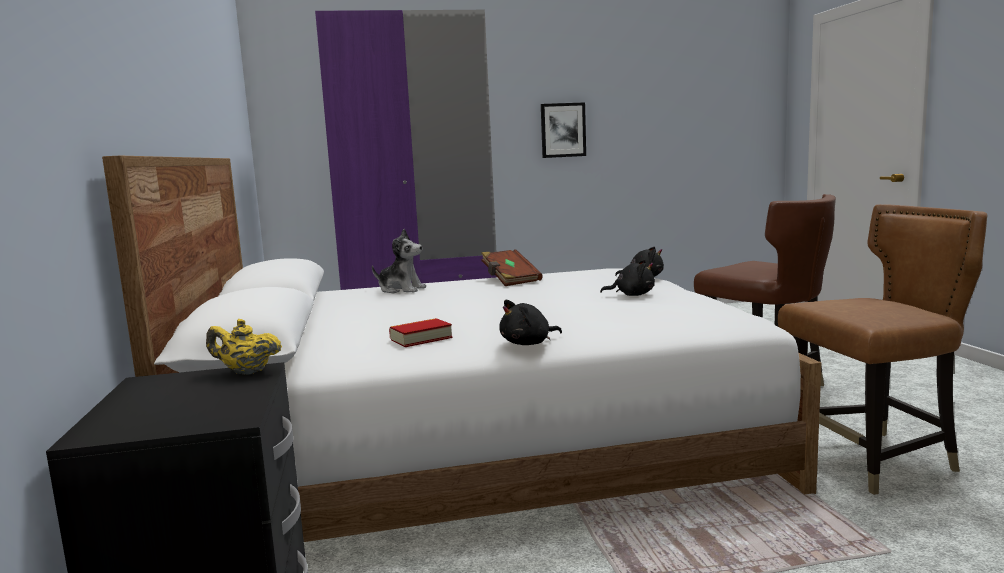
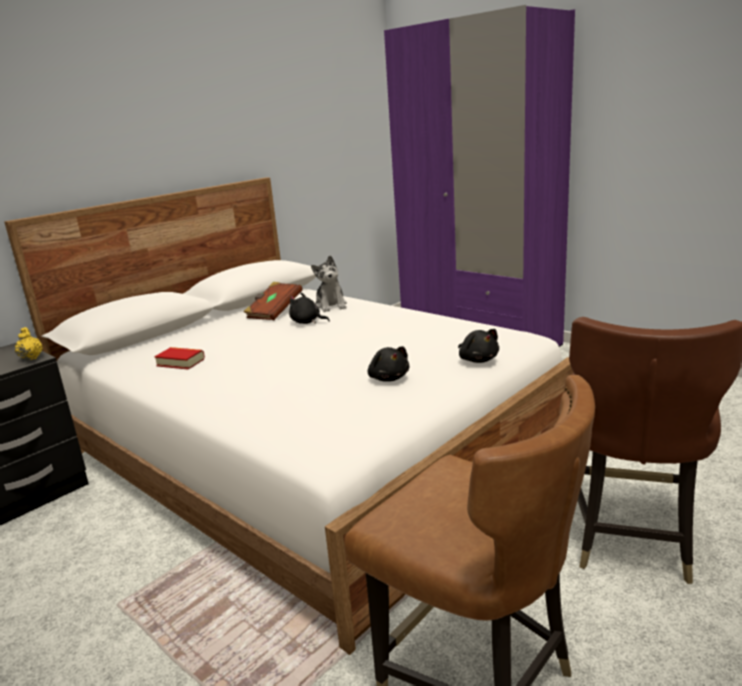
camera: 55 degrees right, 10 degrees up
brown book [481,249,543,286] -> brown book moved to [244,282,303,320]
black plush toy [499,300,562,345] -> black plush toy moved to [289,292,330,324]
picture [541,102,586,158] -> none

